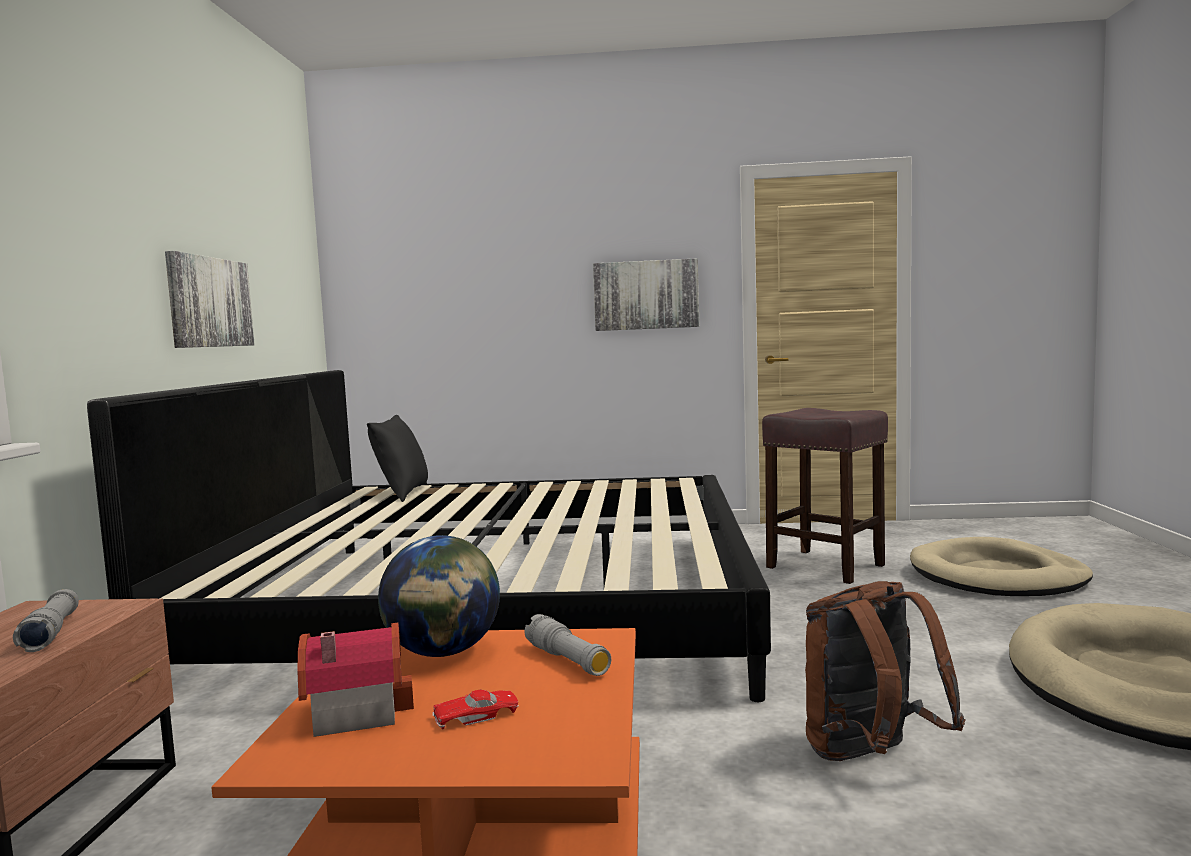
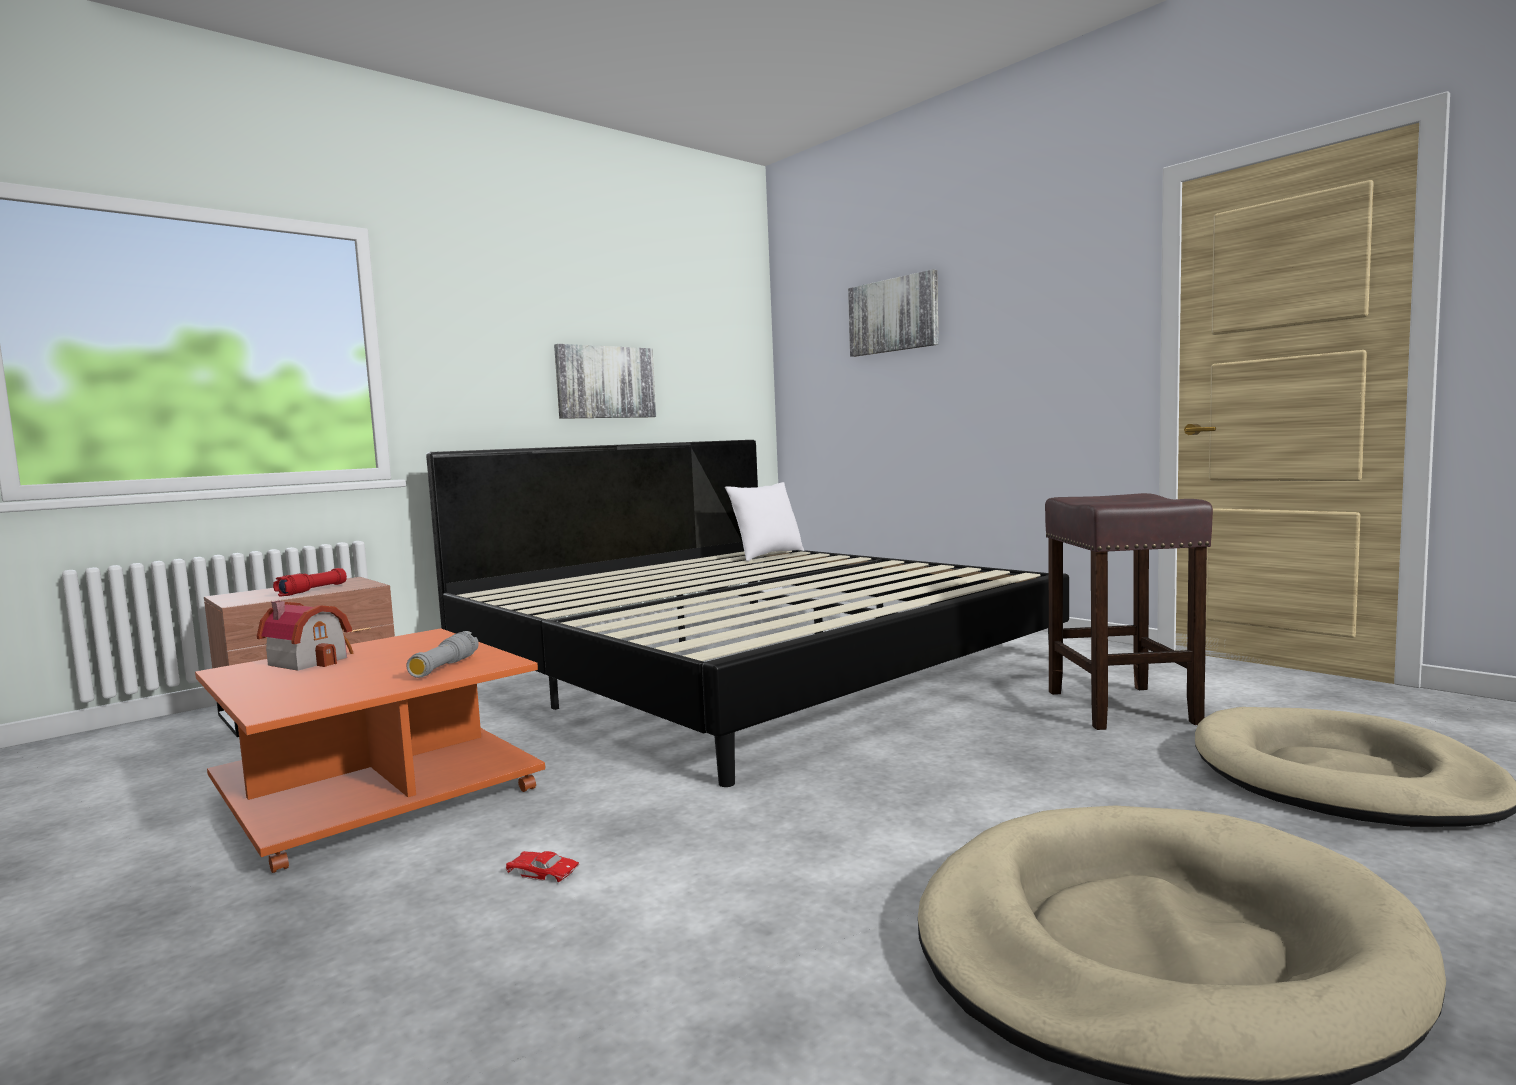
camera: 45 degrees right, 0 degrees up
grey flashlight [13,589,79,652] -> red flashlight [273,568,347,597]
black pillow [367,415,428,502] -> white pillow [725,482,804,561]
globe [378,535,500,657] -> none
red toy car [432,690,519,729] -> red toy car moved to [506,851,580,882]
picture [593,258,699,331] -> picture moved to [848,269,939,357]
brown backpack [805,581,965,761] -> none

